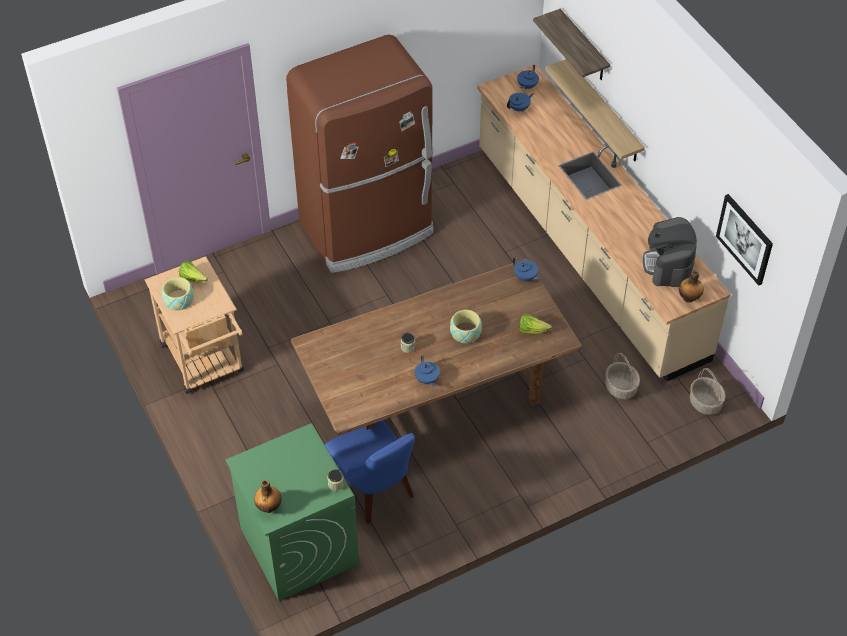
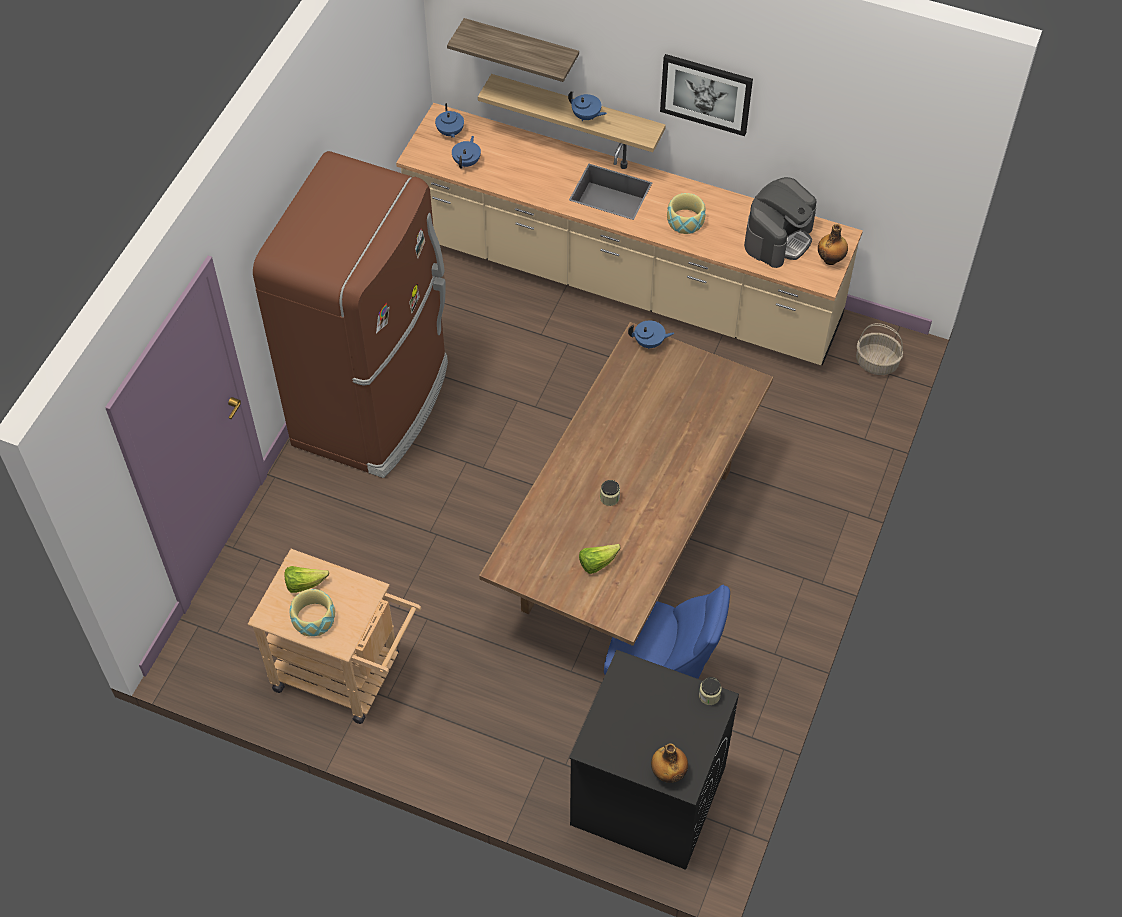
camera: 40 degrees left, 5 degrees up
green washing machine [225,423,359,601] -> black washing machine [569,650,739,870]
blue teapot [415,355,440,387] -> blue teapot moved to [568,91,607,121]
bowl [450,310,482,343] -> bowl moved to [667,193,706,234]
lettuce [520,314,552,334] -> lettuce moved to [579,544,621,574]
basket [605,353,640,399] -> none
coffee machine [643,217,697,287] -> coffee machine turned 105 degrees counterclockwise [744,177,816,268]
picture [716,194,773,286] -> picture moved to [660,54,753,136]

